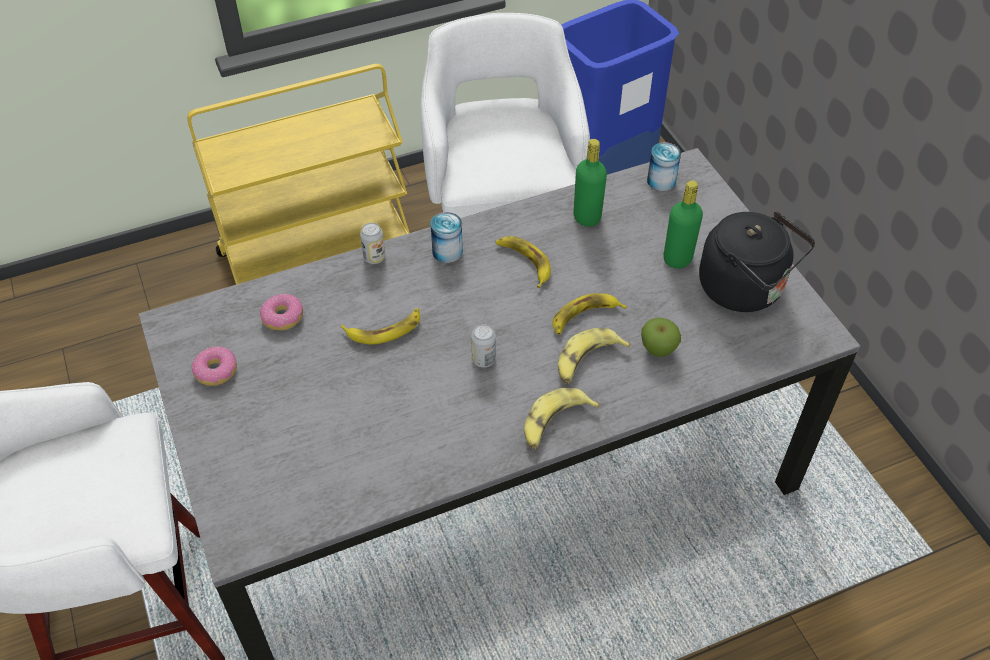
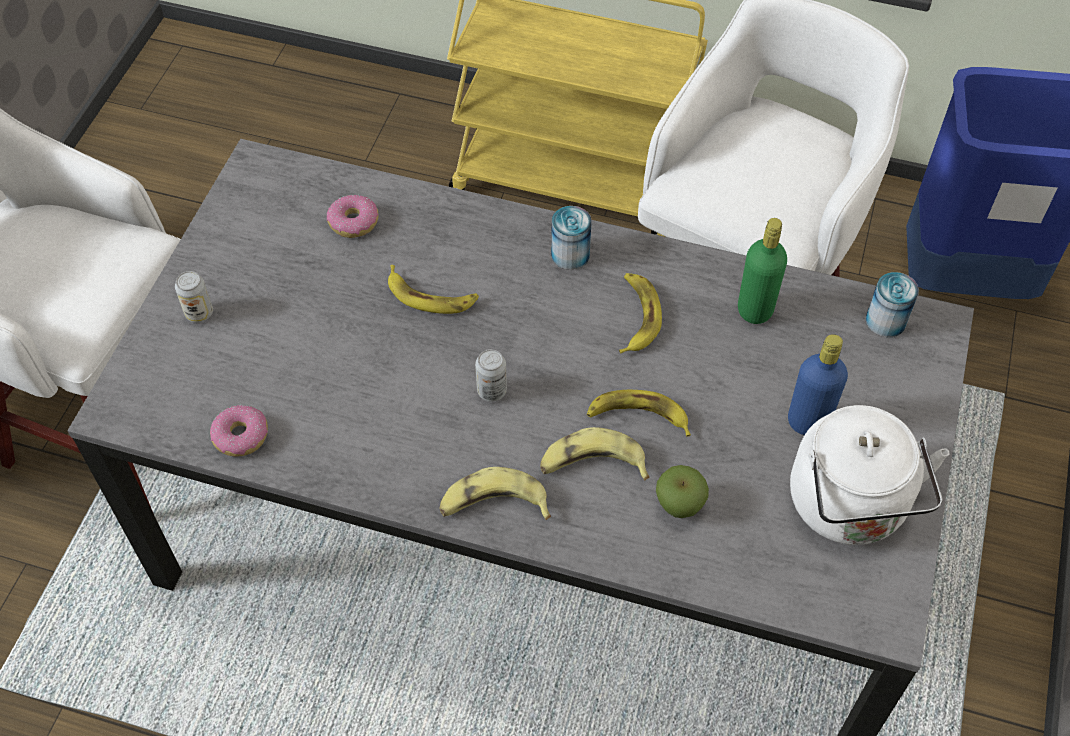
camera: 40 degrees right, 5 degrees up
donut [192,346,237,386] -> donut moved to [210,405,268,457]
can [360,223,385,264] -> can moved to [175,271,213,323]
green bottle [664,181,703,268] -> blue bottle [788,334,848,435]
black kettle [699,212,815,312] -> white kettle [790,405,949,545]

